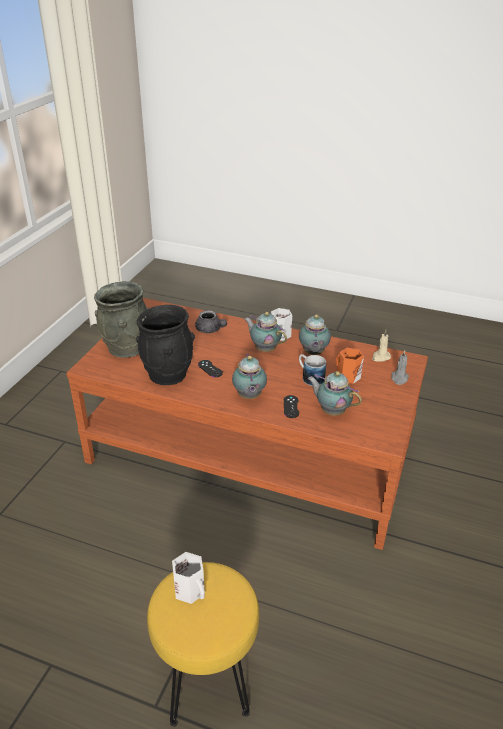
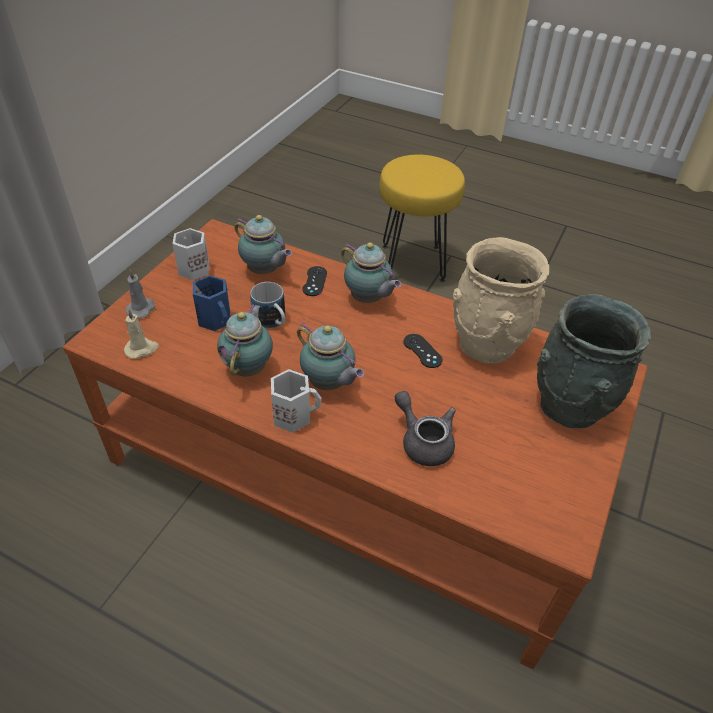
camera: 175 degrees left, 10 degrees up
black vase [136,305,195,385] -> beige vase [453,237,549,363]
white mug [172,552,205,604] -> white mug moved to [172,228,209,280]
teapot [232,353,267,399] -> teapot turned 135 degrees clockwise [341,242,402,303]
orange mug [336,348,364,384] -> blue mug [193,275,230,331]

